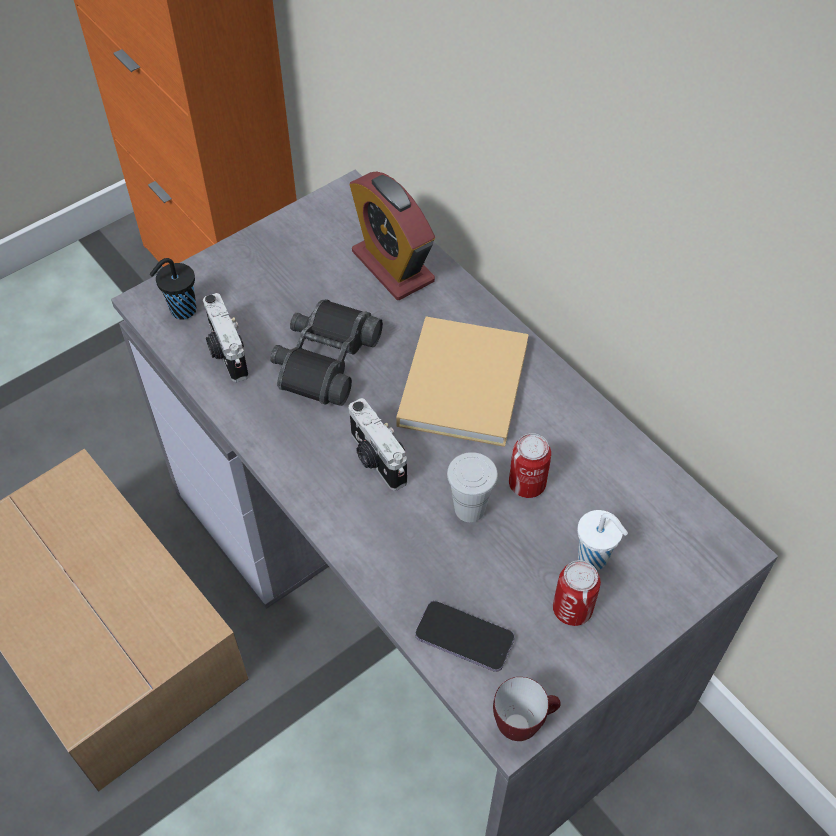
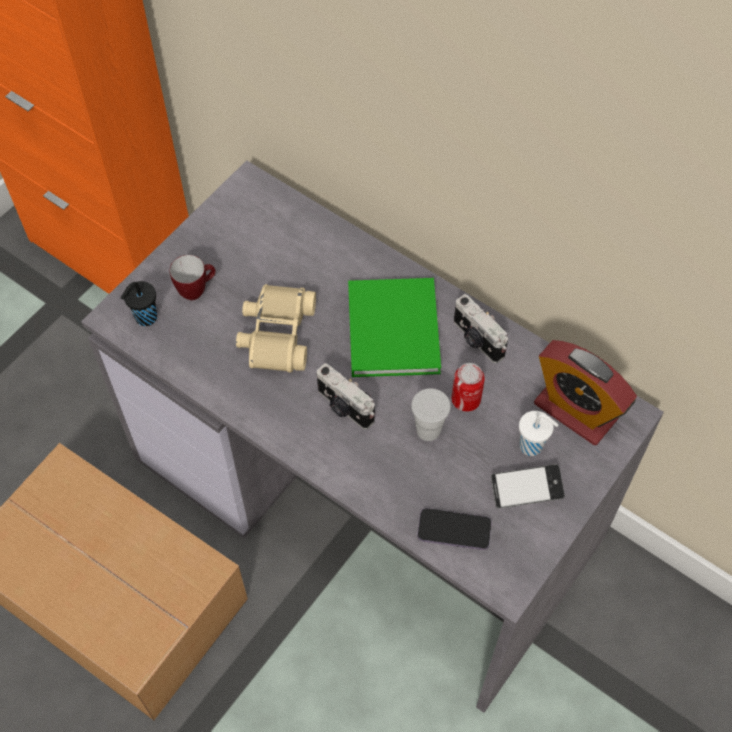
camera: 15 degrees left, 5 degrees up
camera [203,293,249,382] -> camera moved to [454,294,508,363]
black binoculars [270,299,383,406] -> beige binoculars [236,284,316,373]
alarm clock [350,171,435,300] -> alarm clock moved to [534,340,637,445]
beige book [396,317,529,447] -> green book [348,278,441,377]
mug [493,677,561,741] -> mug moved to [170,255,216,300]
can [553,560,601,626] -> phone [491,464,565,509]

